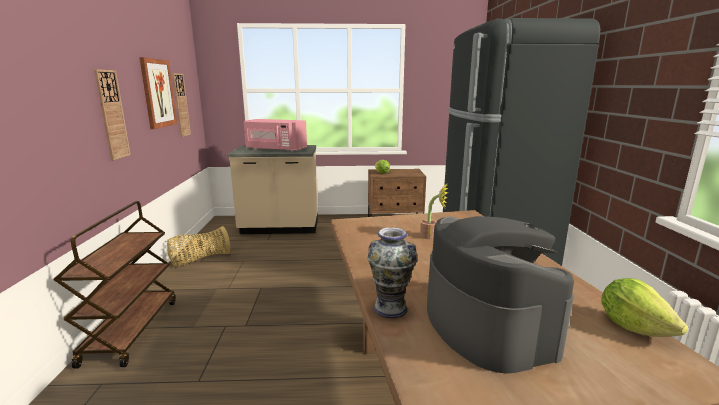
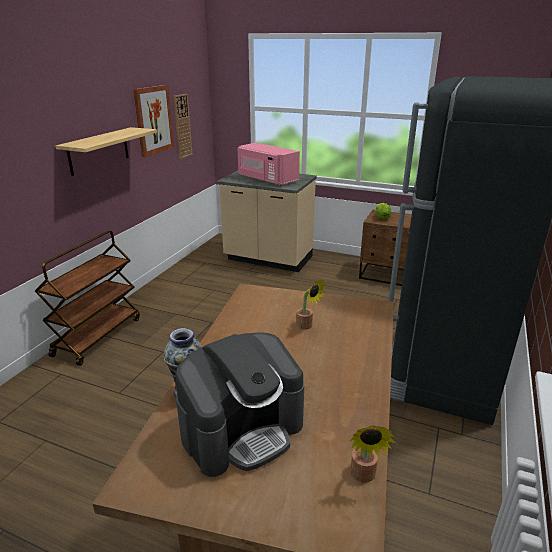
camera: 25 degrees right, 10 degrees up
wall clock [94,69,131,160] -> shelf [56,127,157,176]
basket [167,226,230,266] -> none
coffee machine [427,216,574,374] -> coffee machine turned 45 degrees clockwise [175,332,304,477]
lettuce [601,278,688,337] -> potted plant [349,426,395,483]

